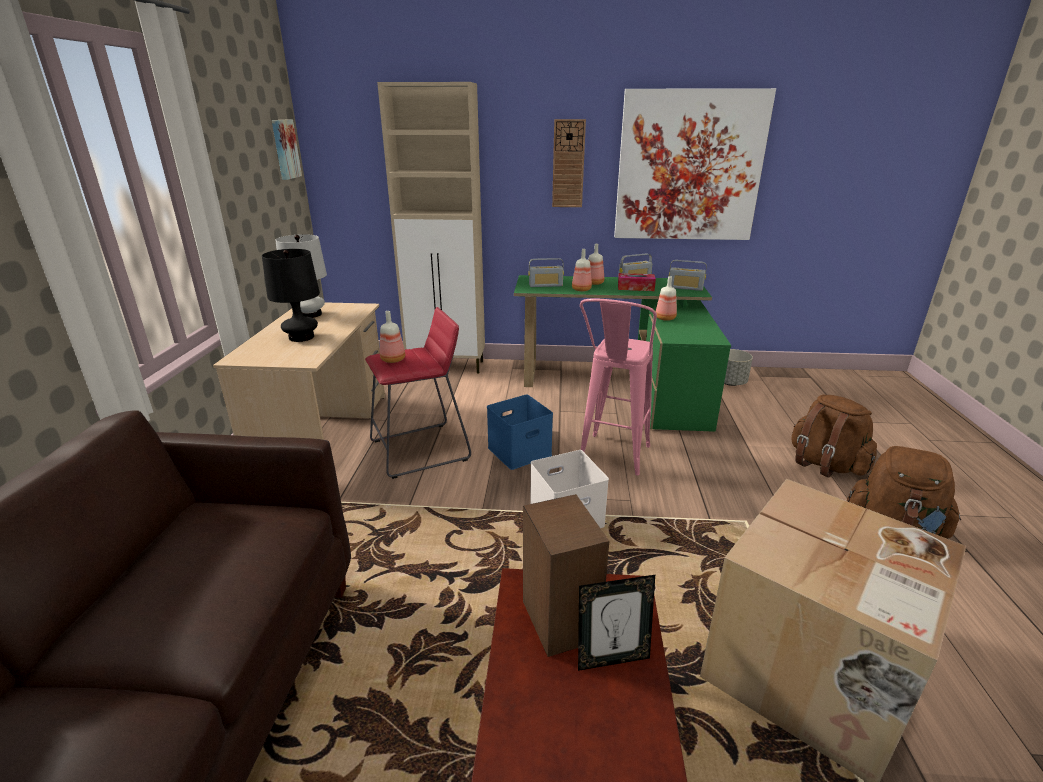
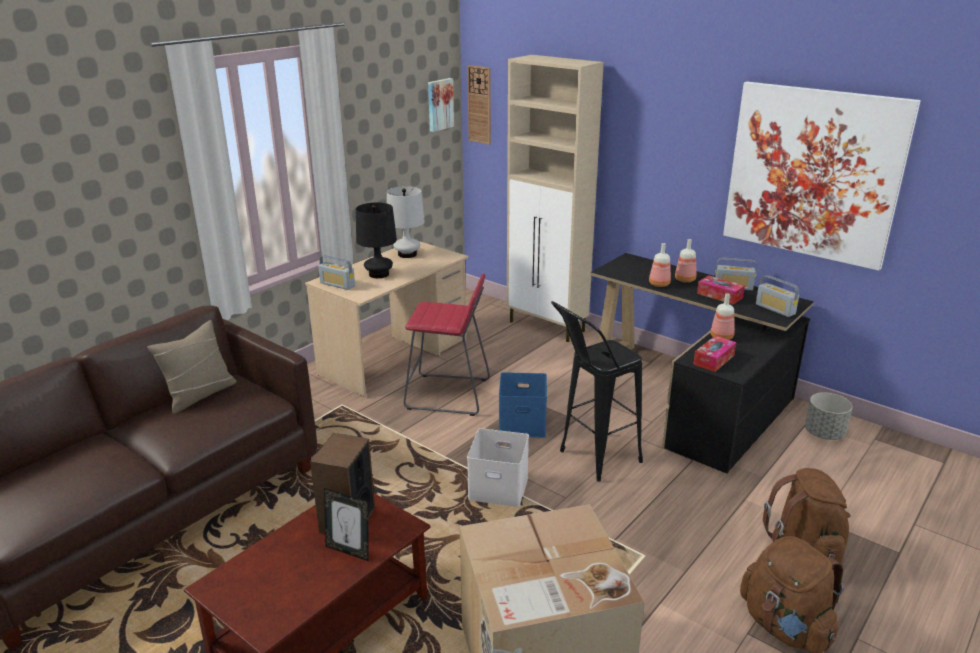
camera: 35 degrees right, 0 degrees up
bottle [380,311,405,363] -> none
green desk [514,275,731,432] -> black desk [590,253,814,474]
radio [528,258,564,287] -> radio moved to [318,255,355,290]
wall clock [552,119,586,207] -> wall clock moved to [467,65,491,145]
pink stool [580,299,657,475] -> black stool [551,301,643,482]
none -> beige pillow [147,320,237,414]
none -> tissue box [693,336,736,372]

